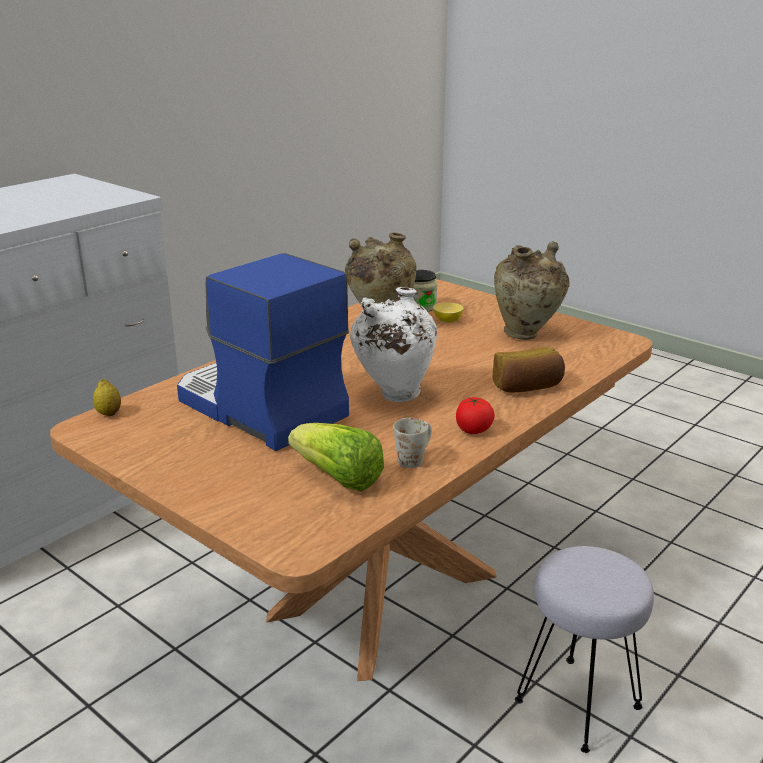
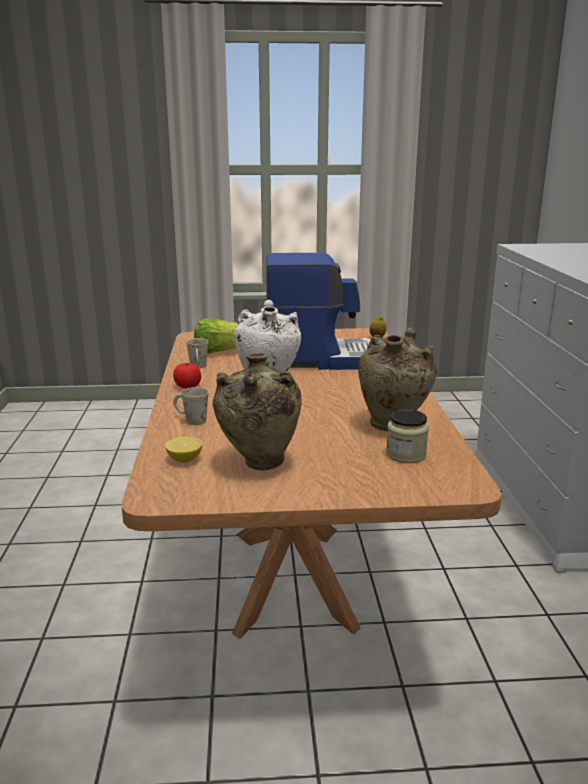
camera: 135 degrees right, 5 degrees down
lemon [433,302,463,323] -> lemon moved to [165,437,202,463]
bread [493,347,565,393] -> white mug [173,387,209,425]
grey stool [515,546,654,753] -> none

